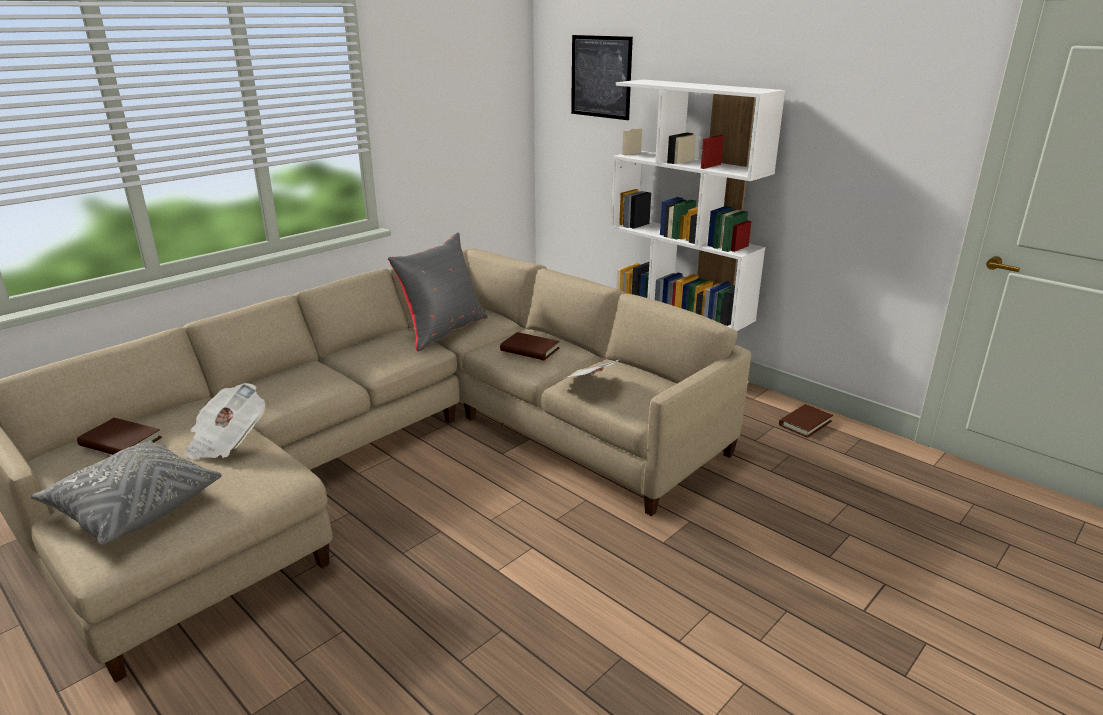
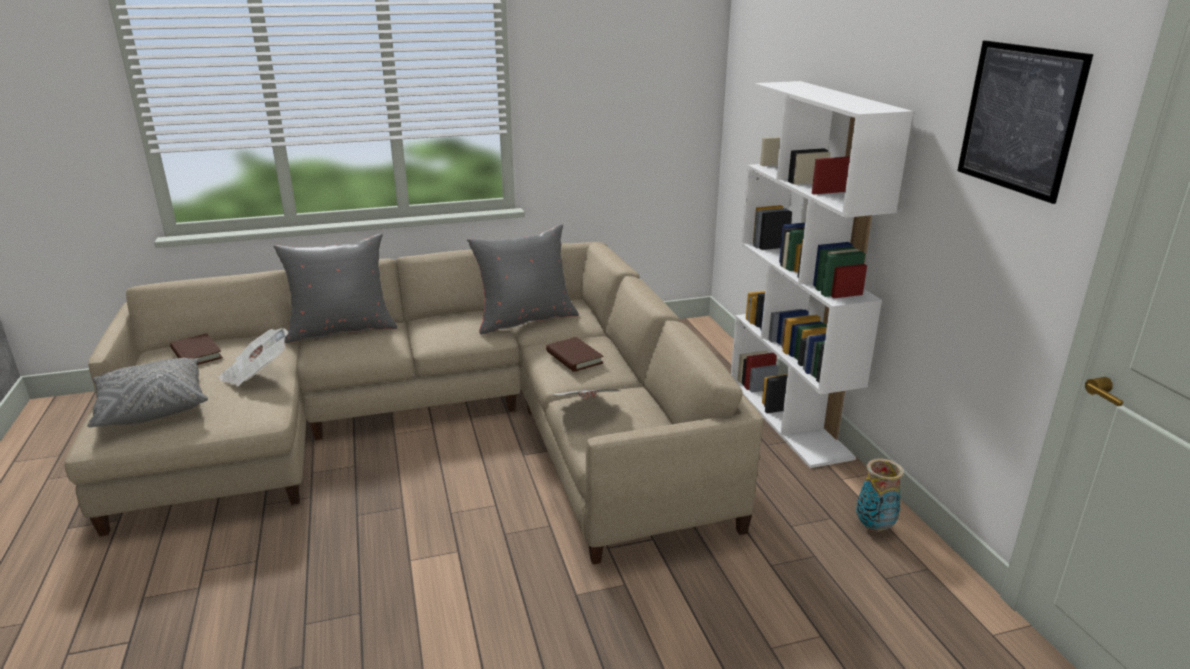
camera: 30 degrees right, 0 degrees up
picture [571,35,633,120] -> picture moved to [957,41,1093,204]
brown book [779,404,833,438] -> vase [856,458,904,532]
none -> grey pillow [273,234,397,343]

